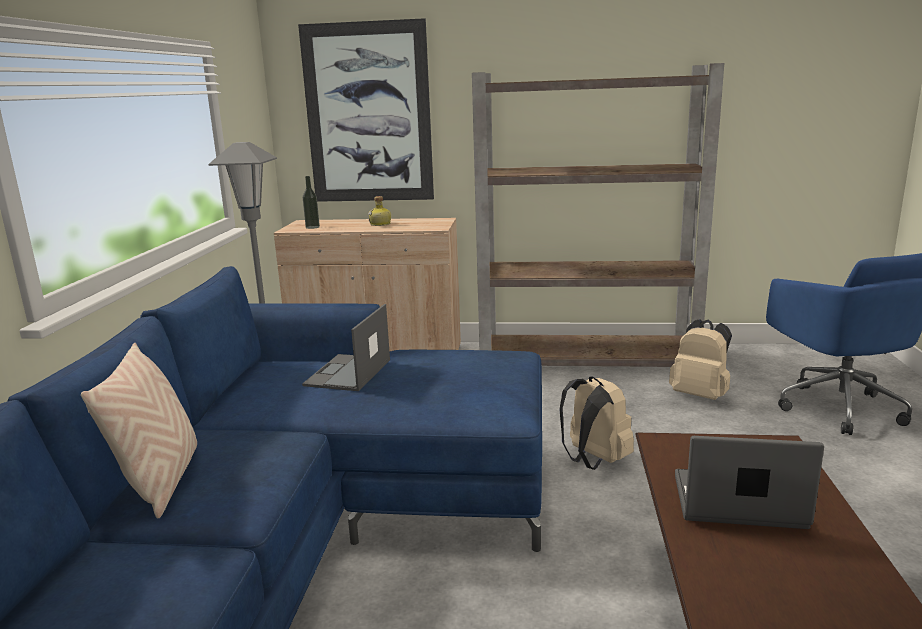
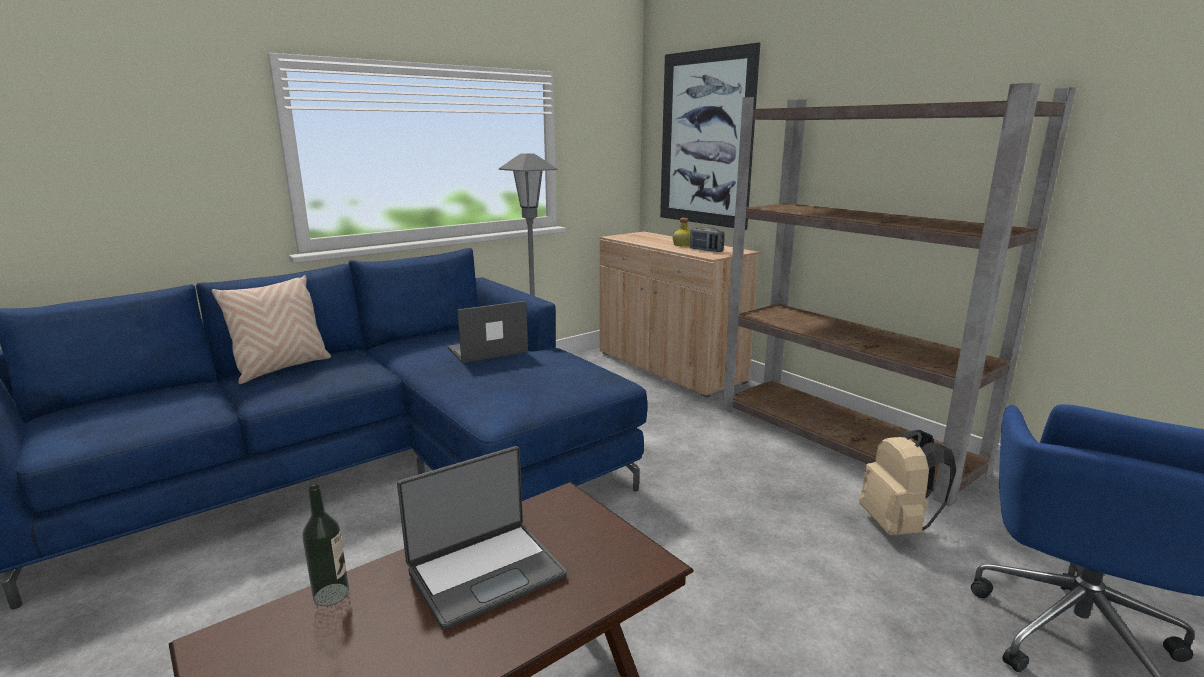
camera: 45 degrees right, 0 degrees up
bottle [303,176,320,229] -> bottle moved to [302,485,349,606]
beige backpack [559,376,634,470] -> none
laptop [675,436,824,529] -> laptop turned 90 degrees clockwise [397,446,567,630]
none -> radio [690,227,725,252]

